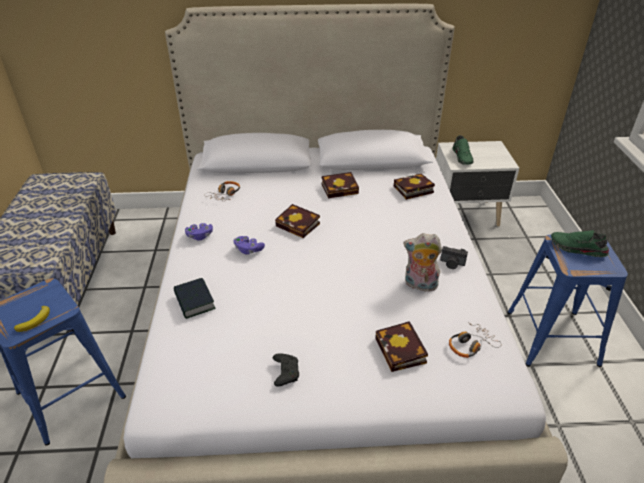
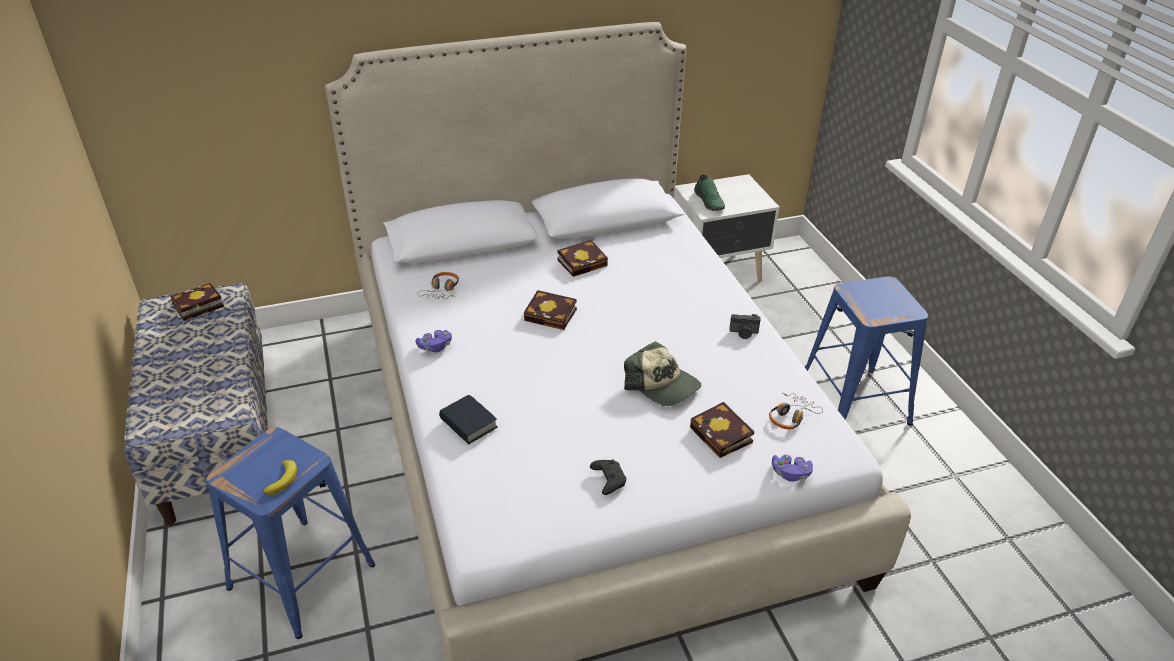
camera: 15 degrees left, 0 degrees up
purple game controller [233,236,265,254] -> purple game controller moved to [772,455,813,482]
book [394,174,435,200] -> book moved to [170,283,224,321]
plush toy [403,233,442,294] -> none
green shoe [551,230,609,257] -> none
none -> cap [624,341,701,406]

